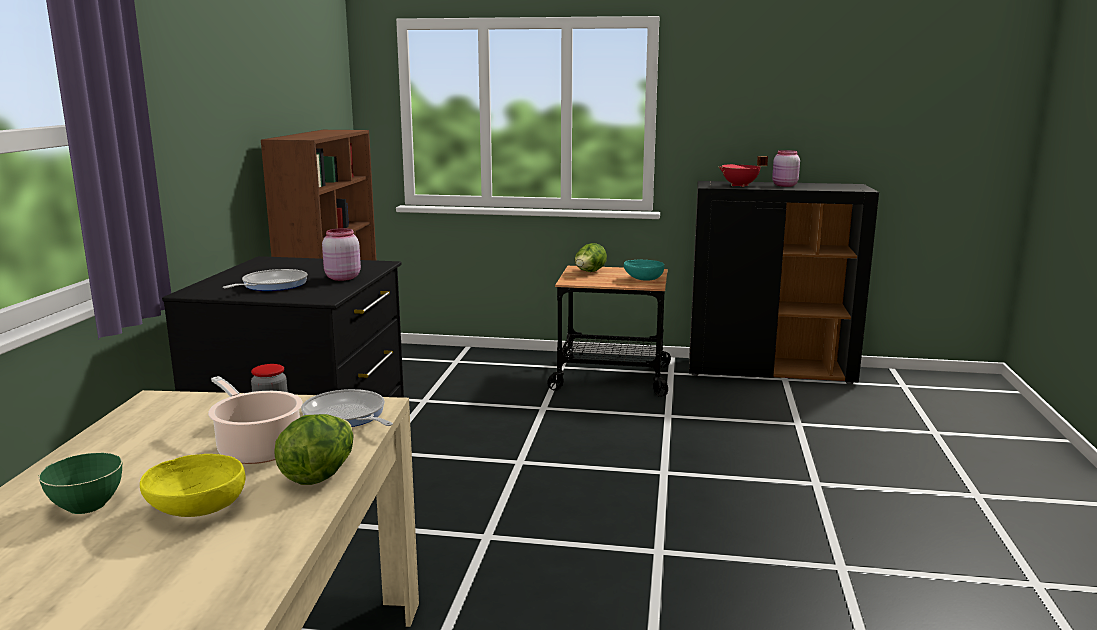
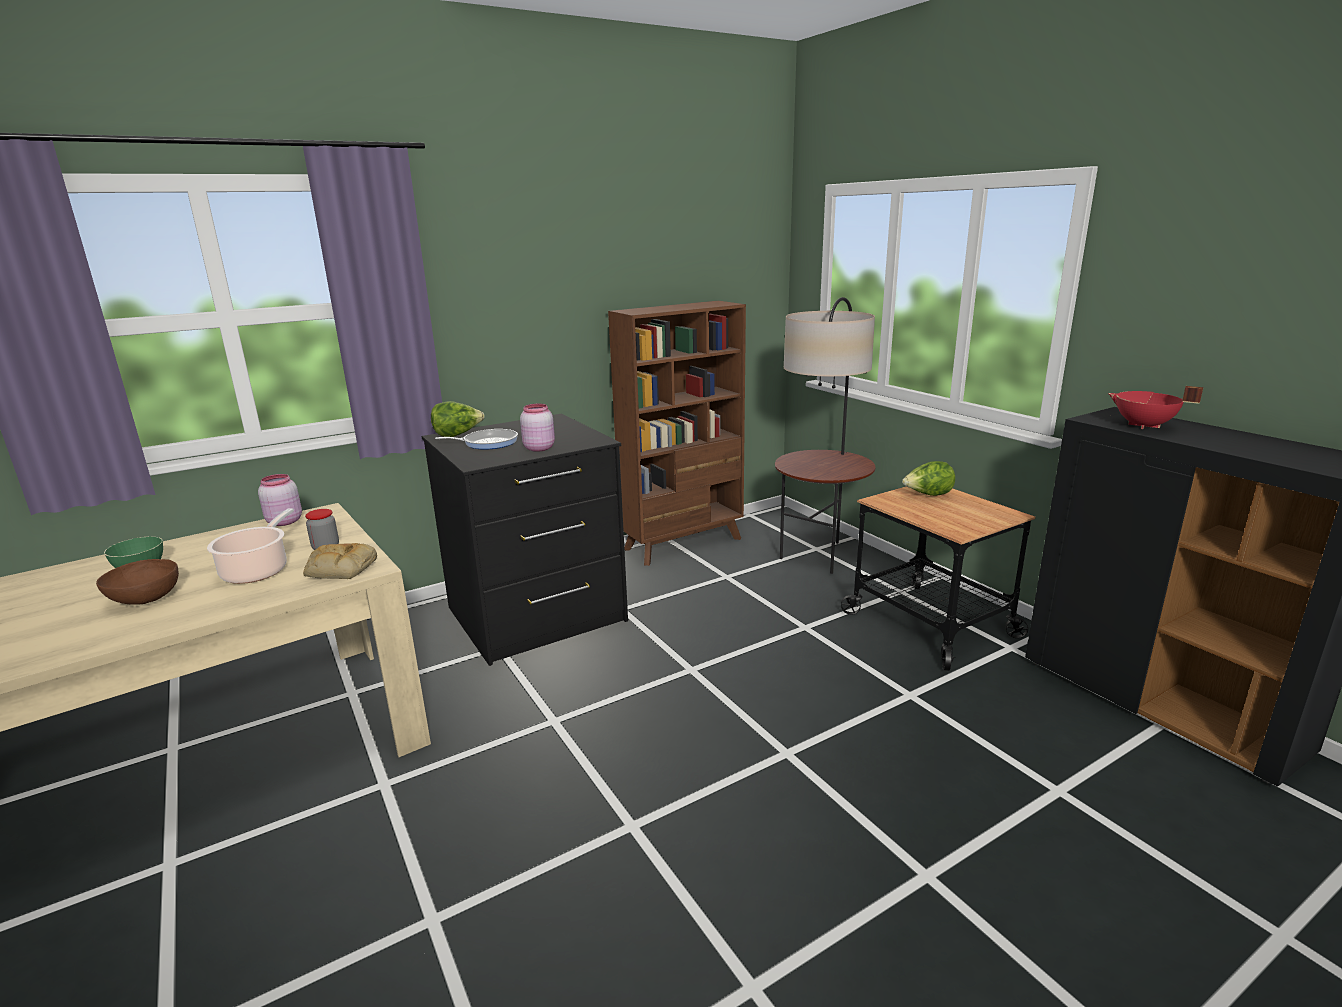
camera: 50 degrees right, 5 degrees up
yellow bowl [140,454,246,517] -> brown bowl [96,559,179,605]
lettuce [274,414,353,485] -> lettuce moved to [431,401,485,437]
frying pan [301,389,393,427] -> bread [303,543,377,579]
turquoise bowl [624,260,664,281] -> none
pink jar [772,150,800,187] -> pink jar moved to [258,474,302,526]
none -> floor lamp [775,297,875,574]

